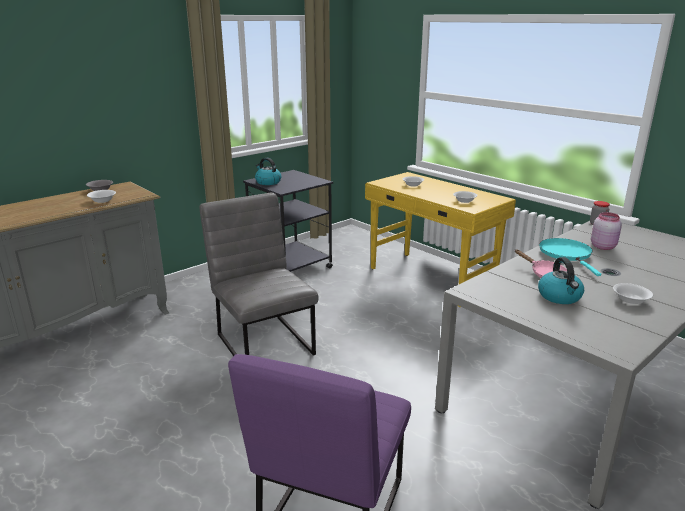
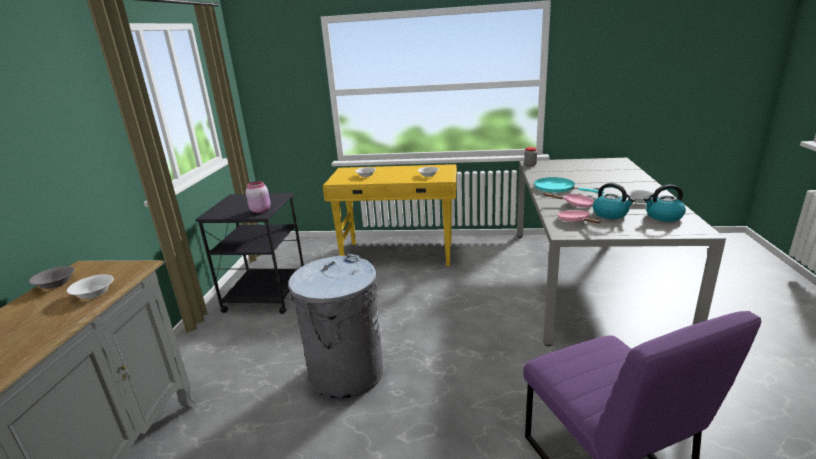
camera: 40 degrees left, 0 degrees up
grey chair [200,192,318,356] -> grey trash can [288,254,383,399]
kettle [255,158,282,185] -> kettle moved to [644,185,686,222]
pink jar [591,212,622,250] -> pink jar moved to [246,181,270,213]
none -> pink frying pan [557,210,601,223]

